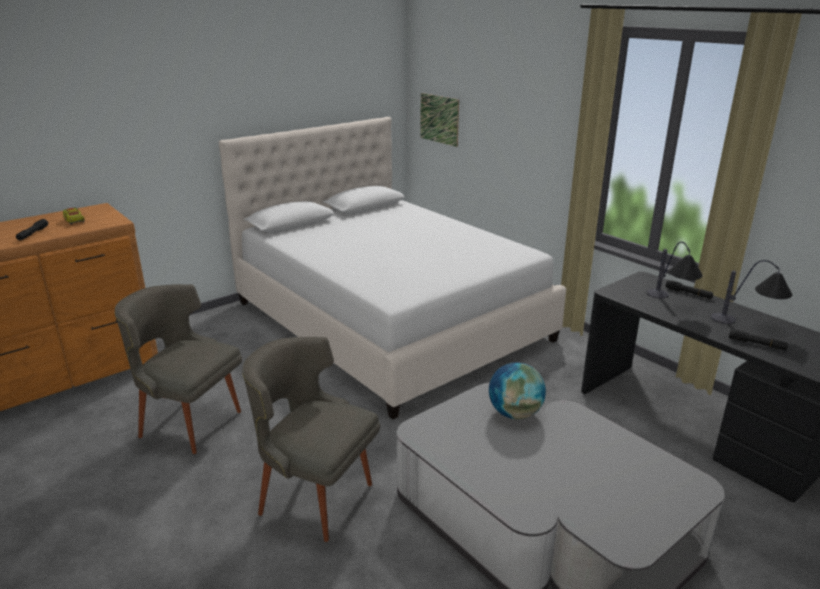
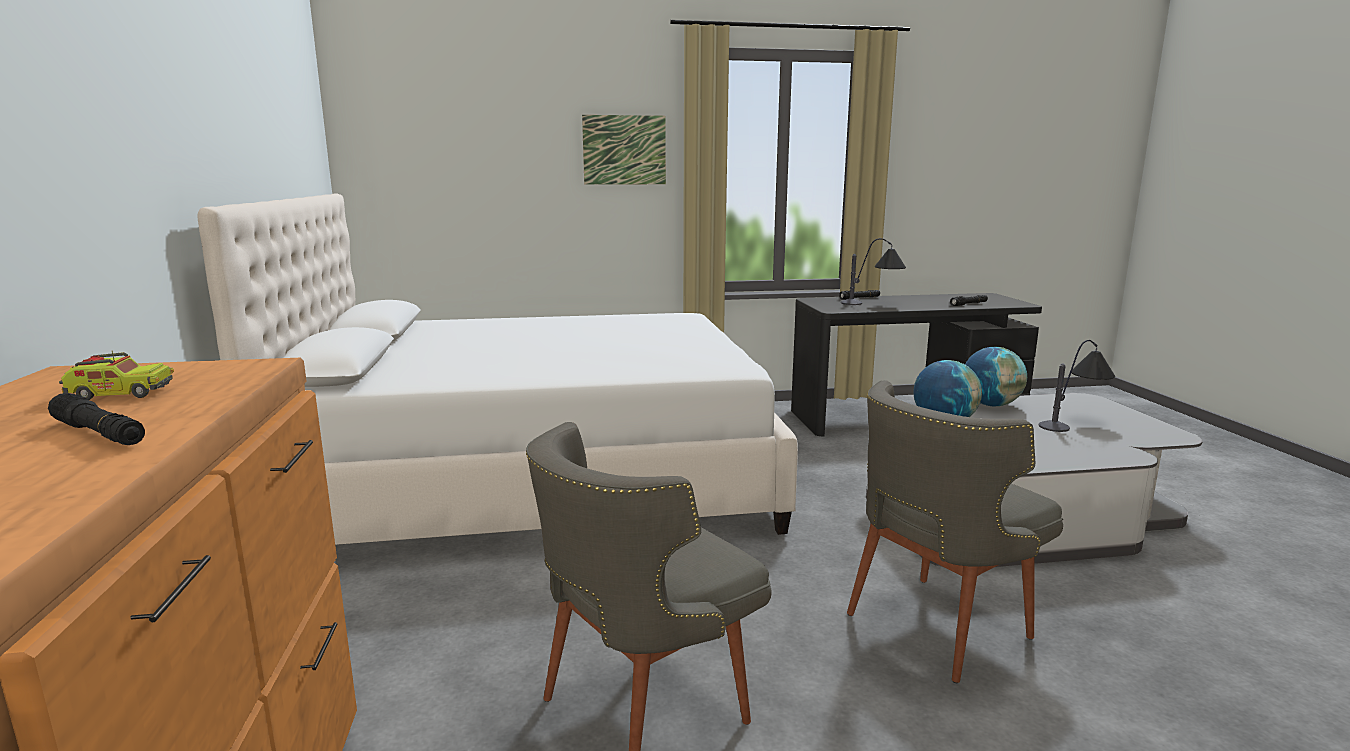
camera: 60 degrees left, 10 degrees down
picture [420,93,459,147] -> picture moved to [582,115,666,185]
table lamp [711,260,792,324] -> table lamp moved to [1039,340,1115,432]
none -> globe [965,347,1027,406]

